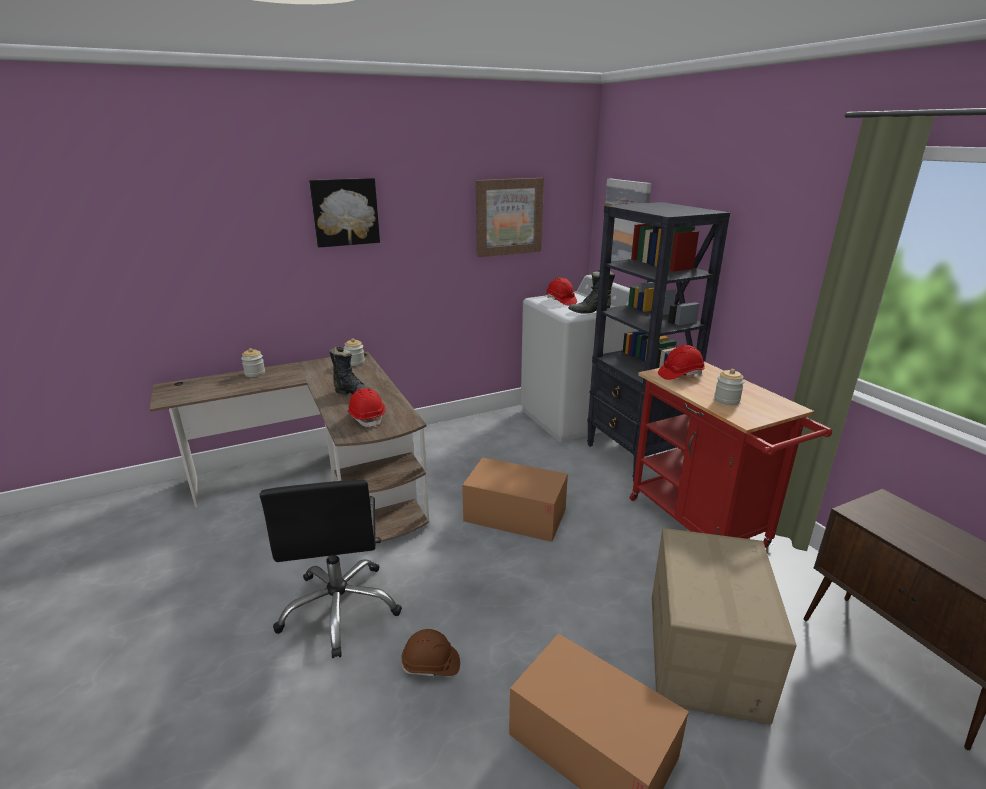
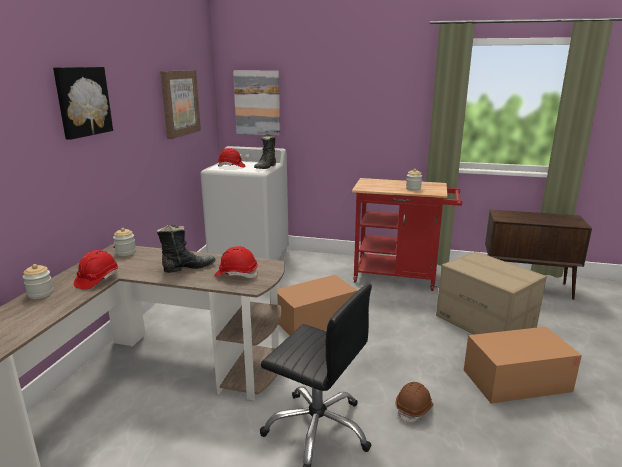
camera: 50 degrees left, 5 degrees down
black bookcase [587,202,730,481] -> none
red hard hat [658,345,705,380] -> red hard hat moved to [74,250,118,290]

